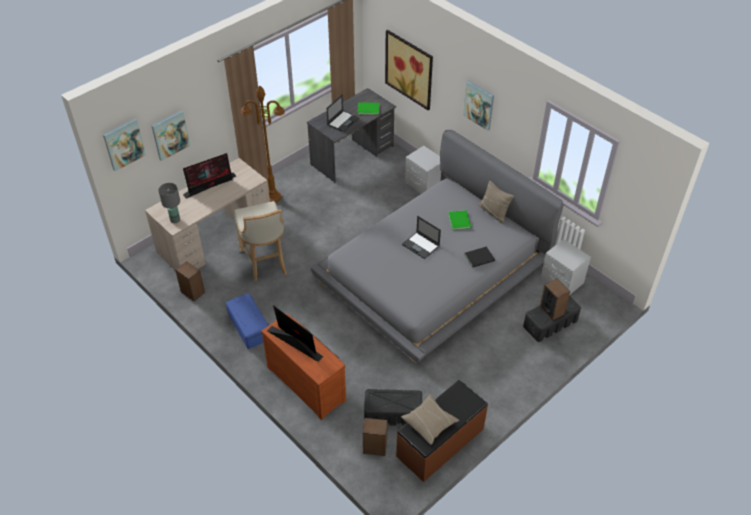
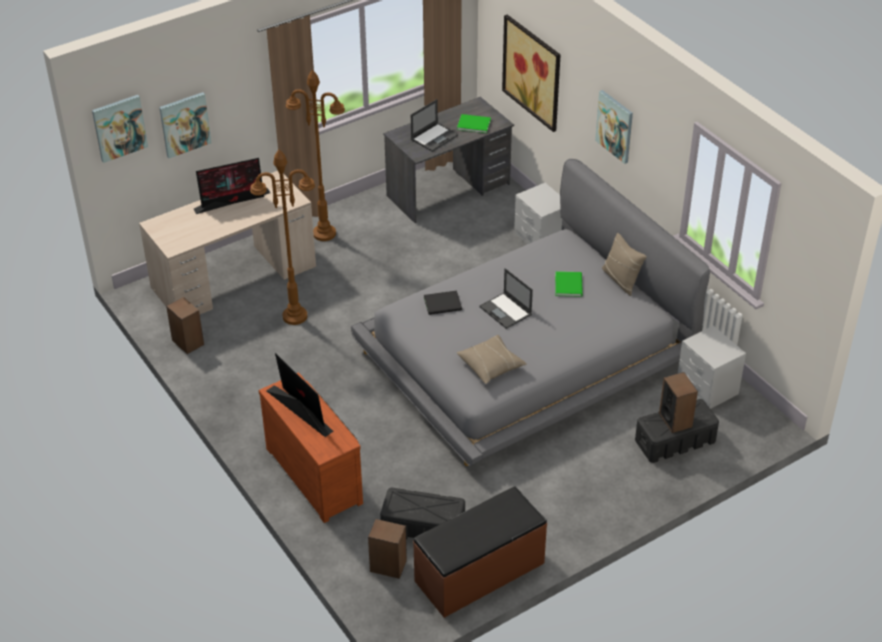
camera: 10 degrees right, 5 degrees down
grey table lamp [158,183,180,223] -> none
blue storage box [226,293,269,349] -> none
beige stool [234,201,287,281] -> brown floor lamp [250,149,315,325]
beige pillow [401,395,459,445] -> beige pillow moved to [457,335,526,384]
black book [464,246,495,268] -> black book moved to [424,291,462,315]

